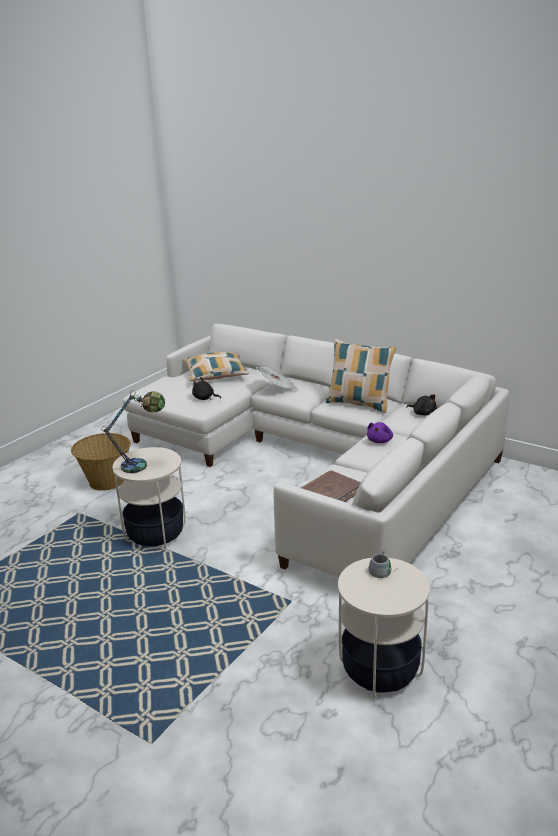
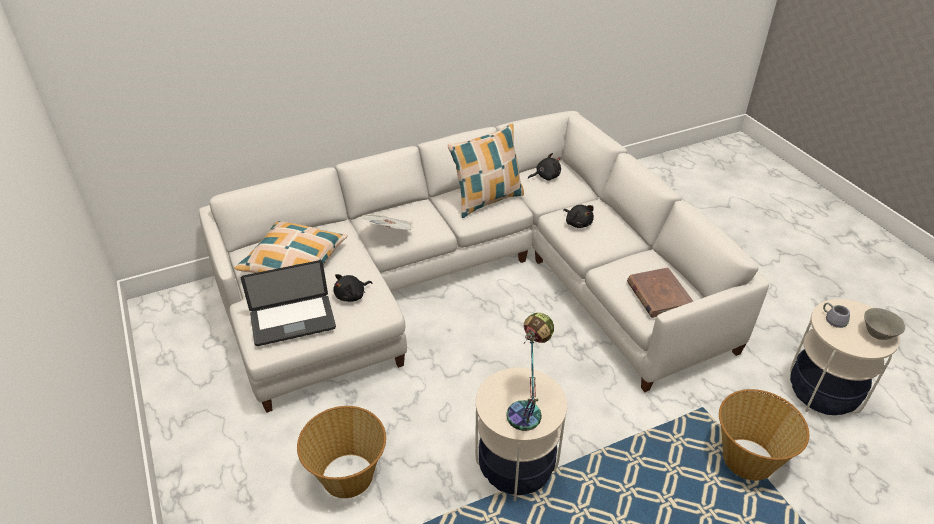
camera: 60 degrees left, 15 degrees up
purple plush toy [367,422,393,443] -> black plush toy [563,205,594,228]
none -> laptop [241,260,336,346]
none -> basket [719,389,809,481]
none -> grey bowl [864,308,905,340]

